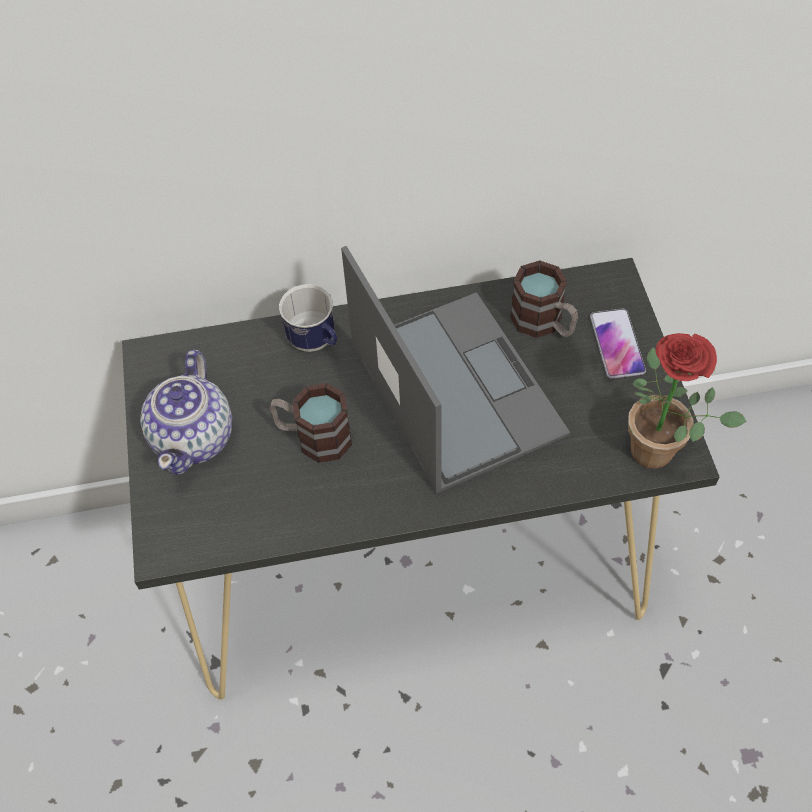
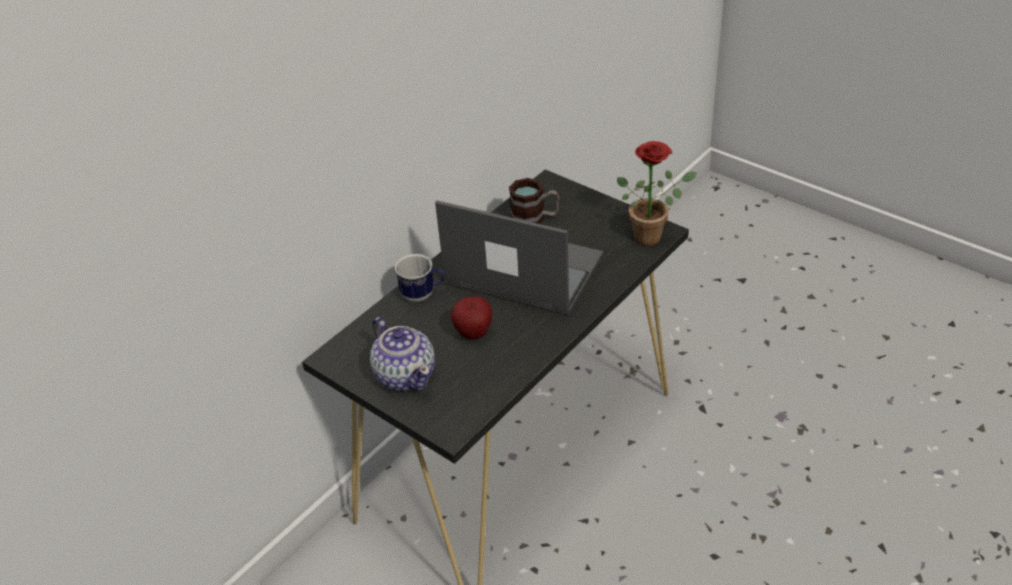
camera: 40 degrees left, 15 degrees down
mug [269,383,352,463] -> apple [451,296,492,339]
phone [590,308,646,379] -> none

